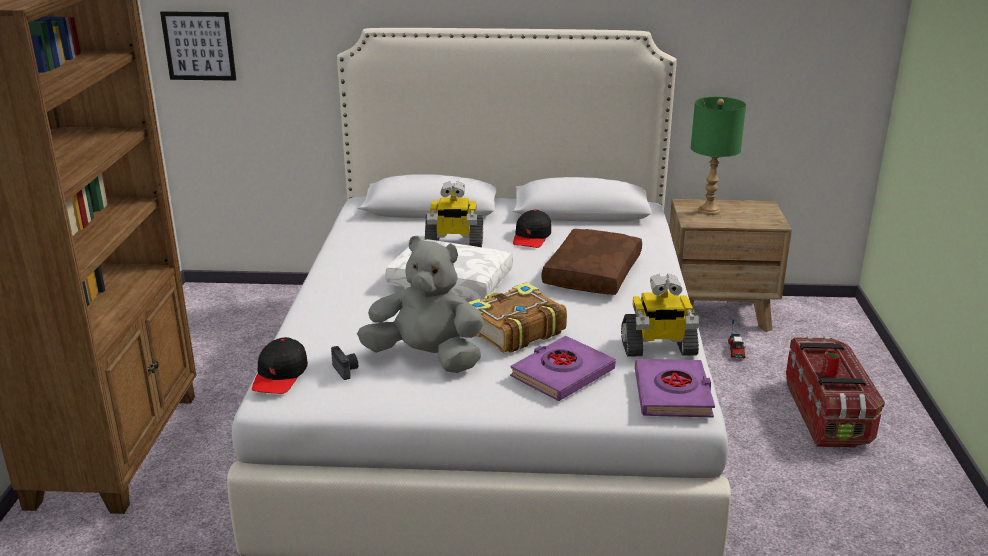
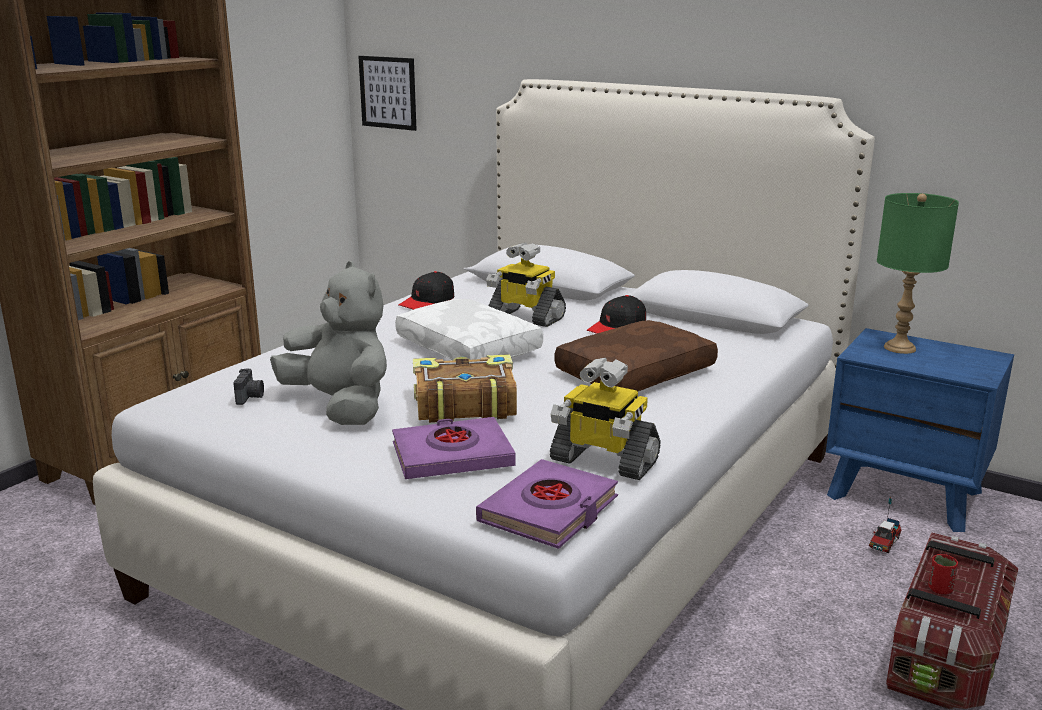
camera: 30 degrees right, 5 degrees down
black cap [252,337,308,394] -> black cap moved to [399,271,455,310]
brown nightstand [669,199,792,332] -> blue nightstand [826,328,1014,532]

